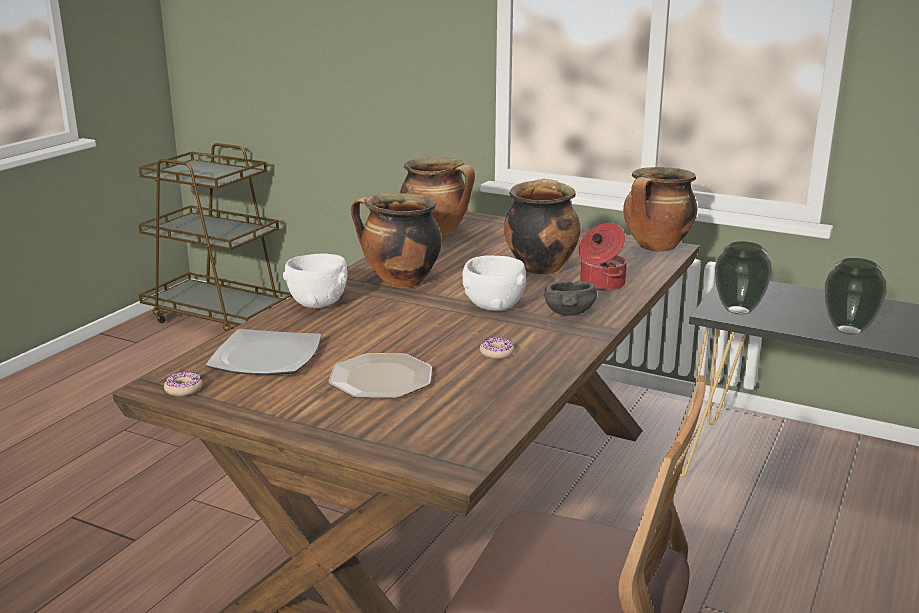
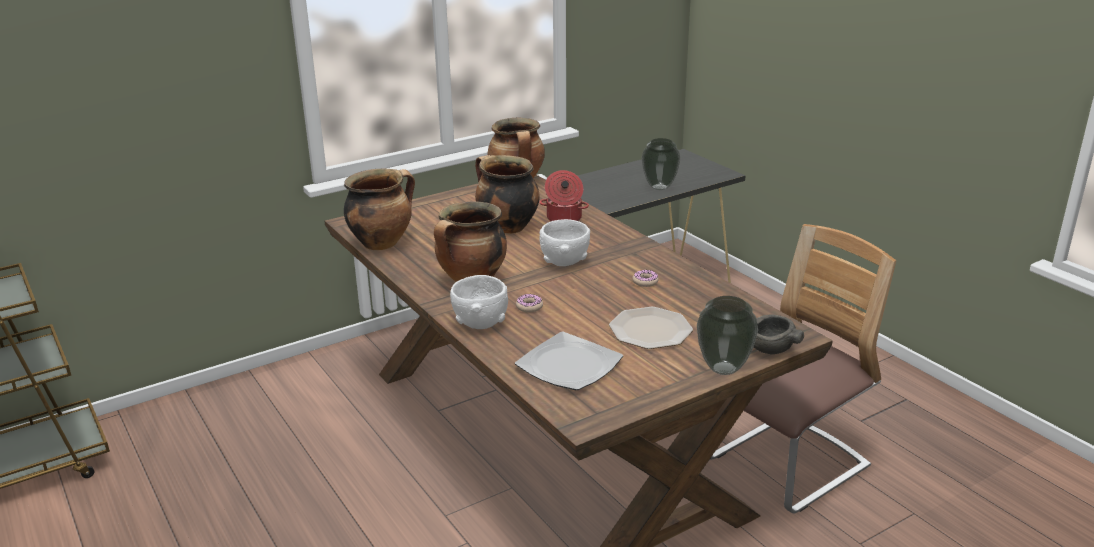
camera: 60 degrees left, 5 degrees up
donut [164,372,202,396] -> donut moved to [516,294,543,312]
grey bowl [544,281,597,316] -> grey bowl moved to [754,315,804,354]
vase [715,242,772,315] -> vase moved to [697,296,758,375]

